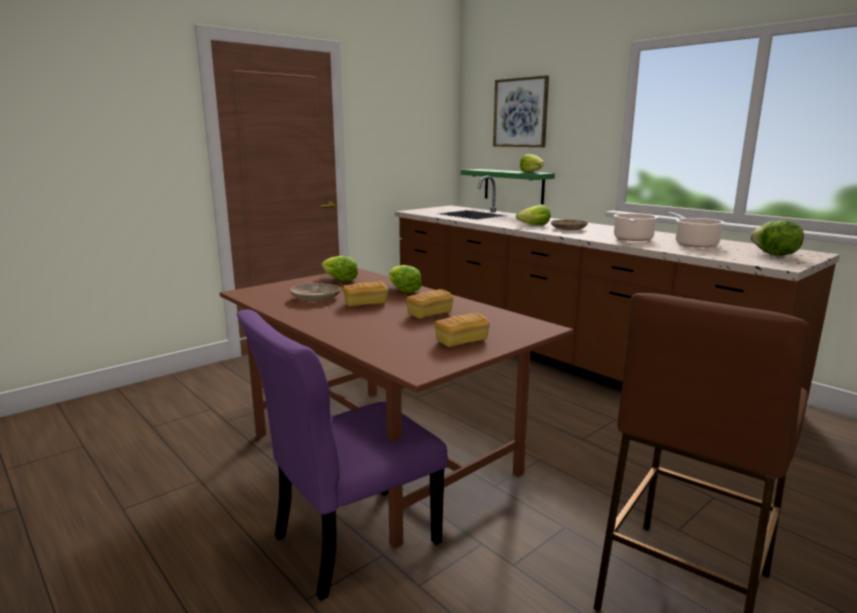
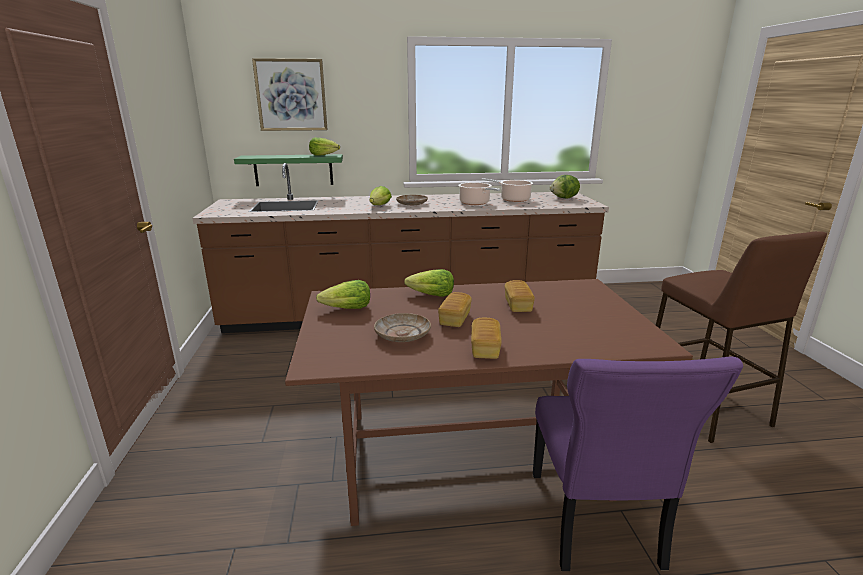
camera: 55 degrees left, 5 degrees up
bread [435,313,490,347] -> bread moved to [471,318,502,359]

